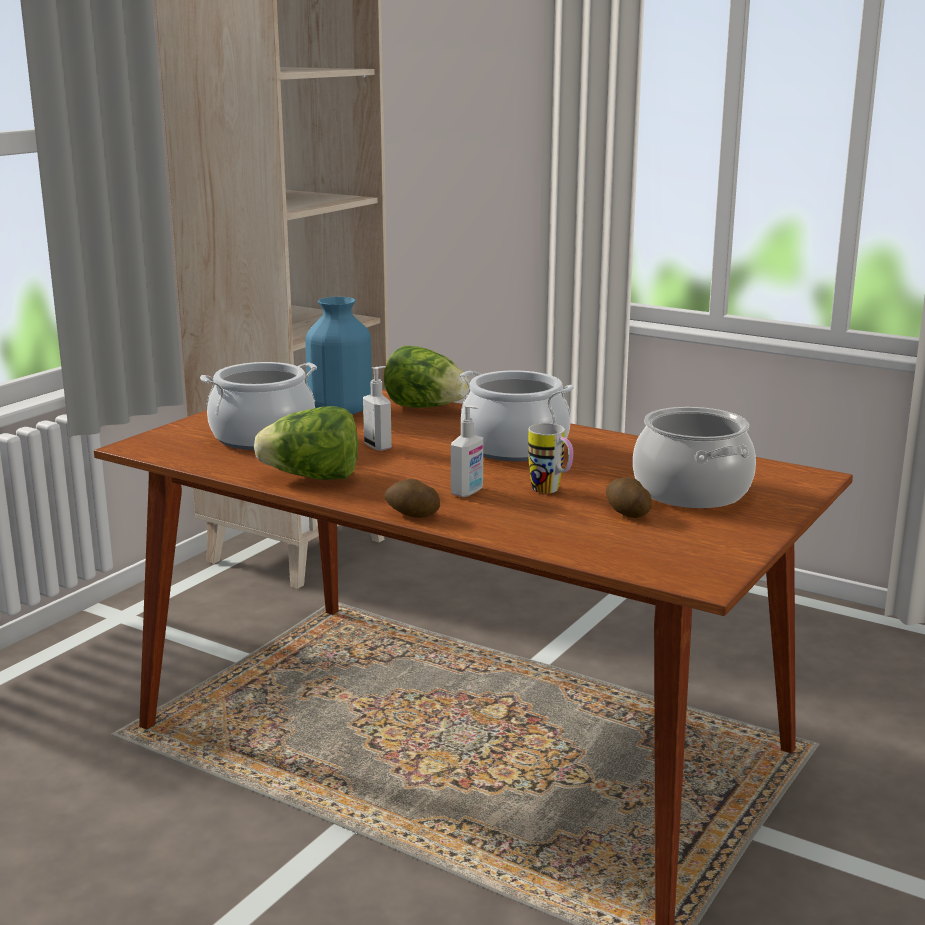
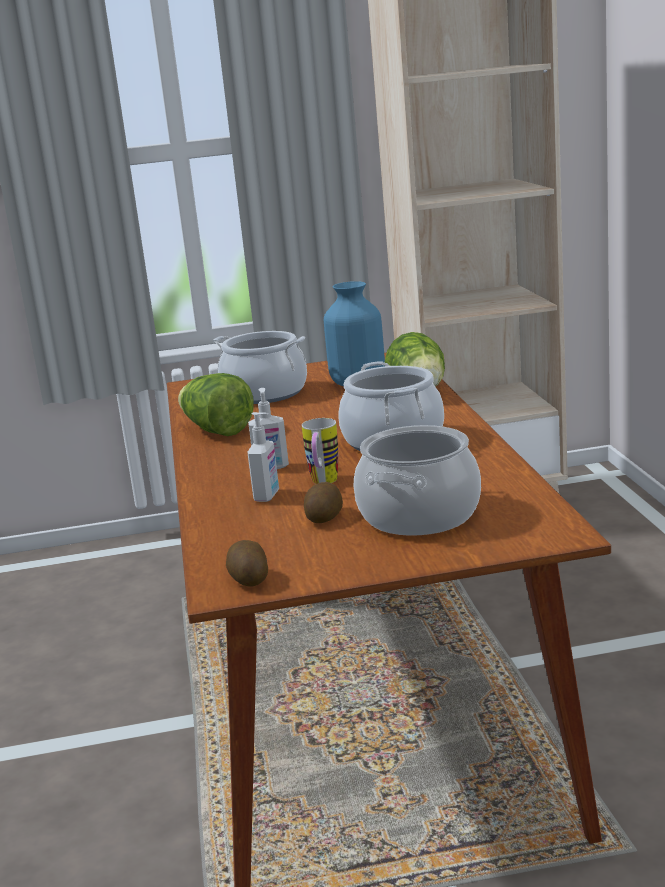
camera: 50 degrees right, 0 degrees up
soap dispenser [363,366,392,451] -> soap dispenser moved to [247,412,279,502]
potato [384,479,440,518] -> potato moved to [226,540,268,586]

